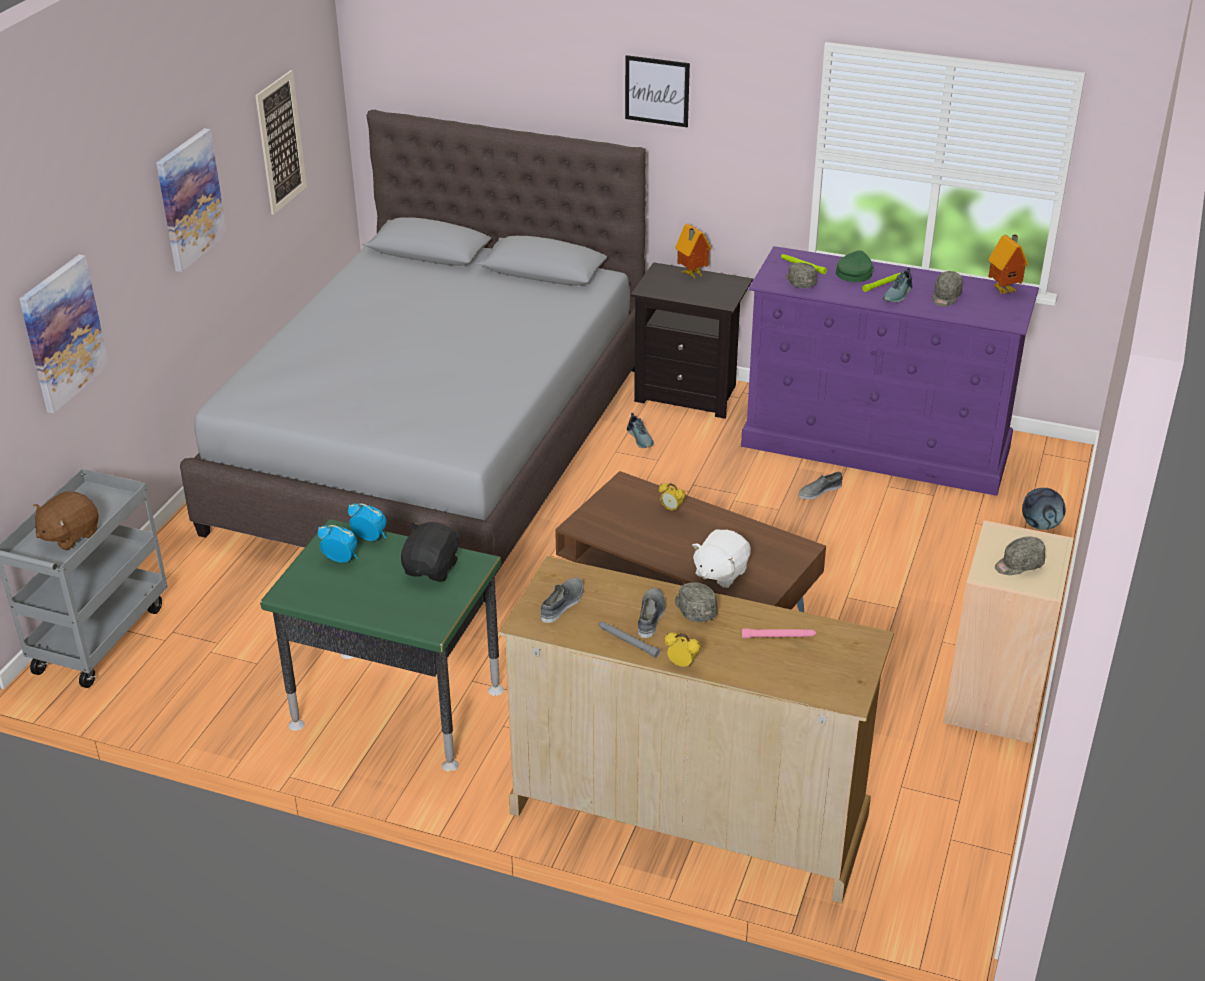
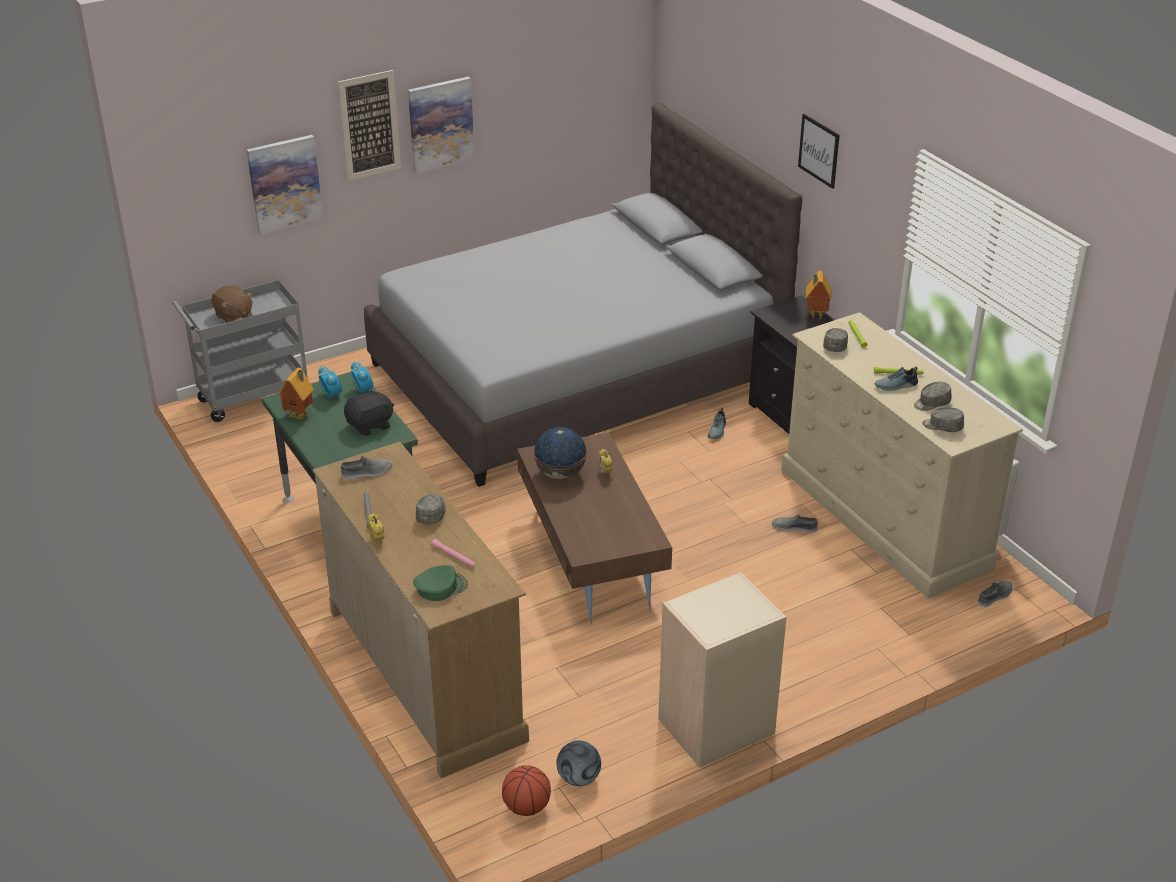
camera: 40 degrees right, 0 degrees up
brown plush toy [33,491,99,551] -> brown plush toy turned 120 degrees counterclockwise [212,285,253,323]
picture [255,70,307,215] -> picture moved to [338,70,401,181]
grey shoe [638,588,665,638] -> grey shoe moved to [978,581,1013,607]
white plush toy [692,530,751,588] -> none
purple dresser [741,246,1039,496] -> beige dresser [781,312,1023,599]
green cap [836,250,874,282] -> green cap moved to [413,565,468,601]
toy house [988,234,1028,294] -> toy house moved to [278,368,314,420]
grey cap [995,537,1045,575] -> grey cap moved to [922,407,964,432]
football [1022,488,1066,530] -> football moved to [556,741,601,786]
none -> basketball [502,765,551,816]
none -> globe [533,427,588,479]

